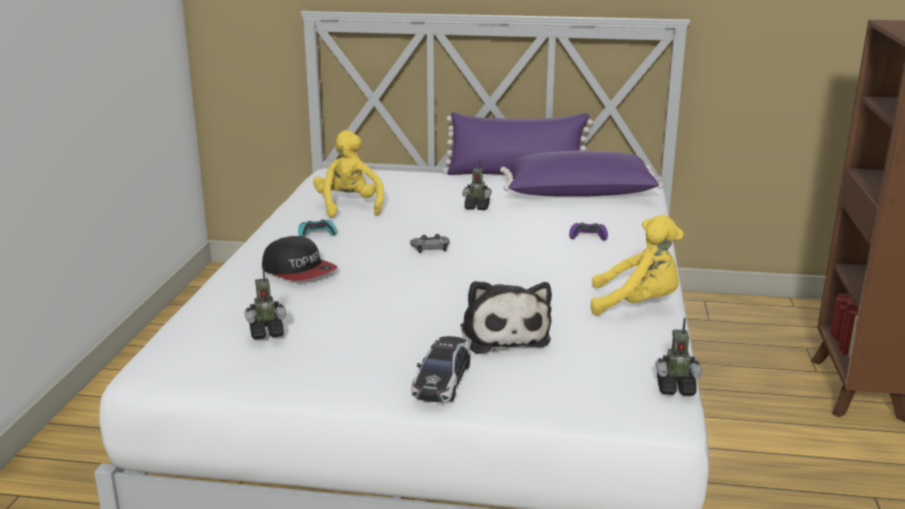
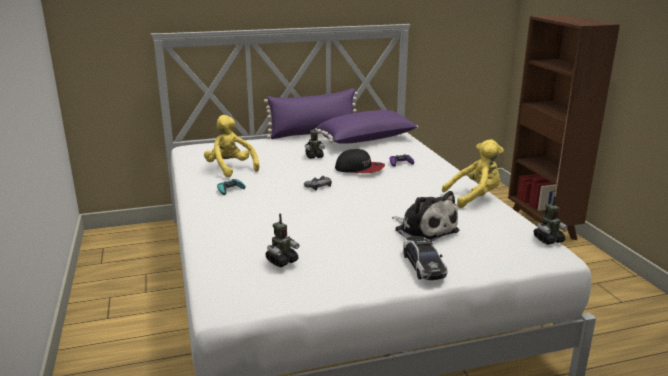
camera: 25 degrees left, 0 degrees up
cap [262,236,338,281] -> cap moved to [335,149,385,173]

